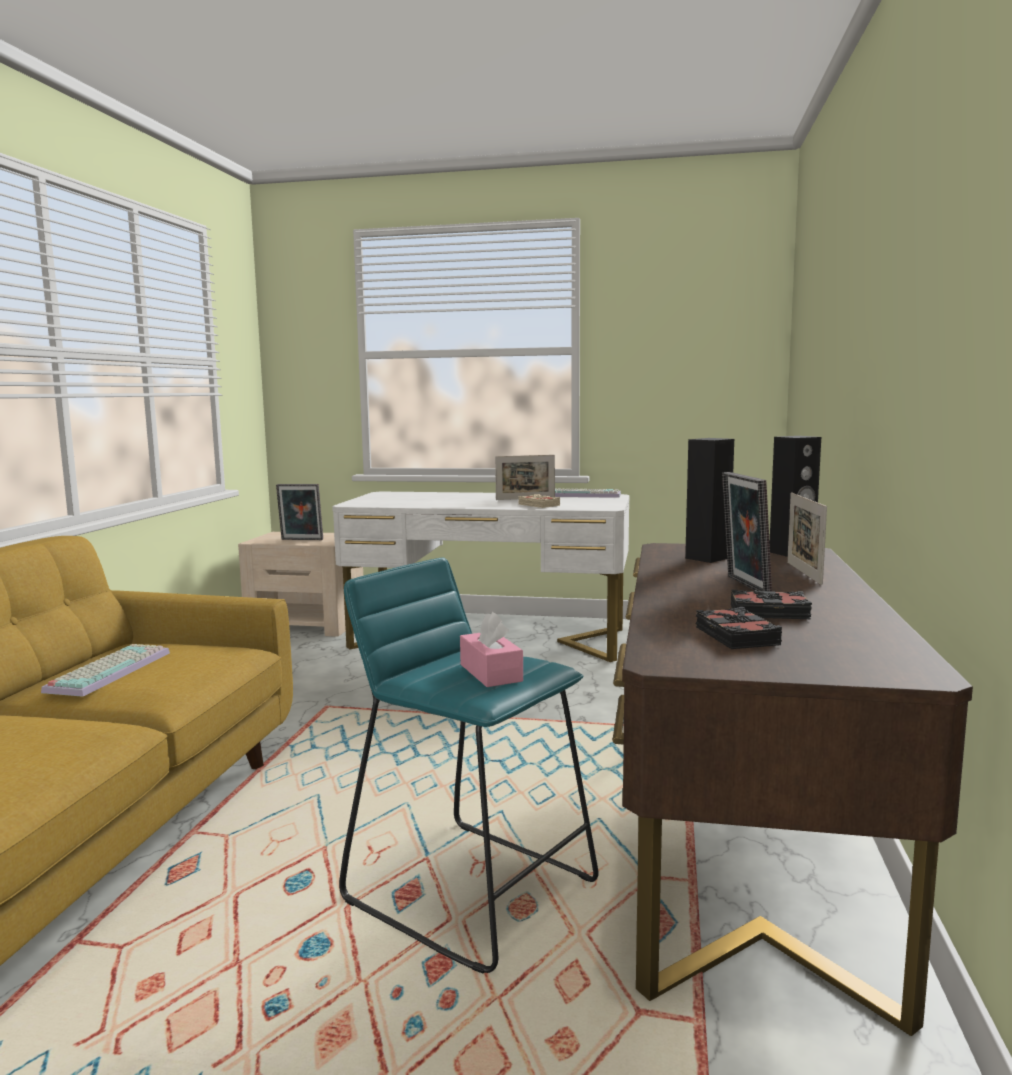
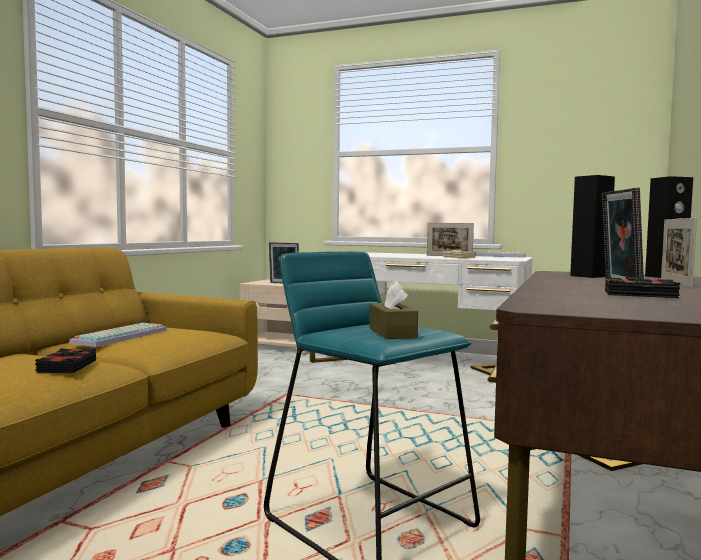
camera: 10 degrees right, 5 degrees down
pink tissue box [460,612,523,687] -> brown tissue box [369,282,418,339]
black book [696,607,782,649] -> black book moved to [35,349,96,373]

